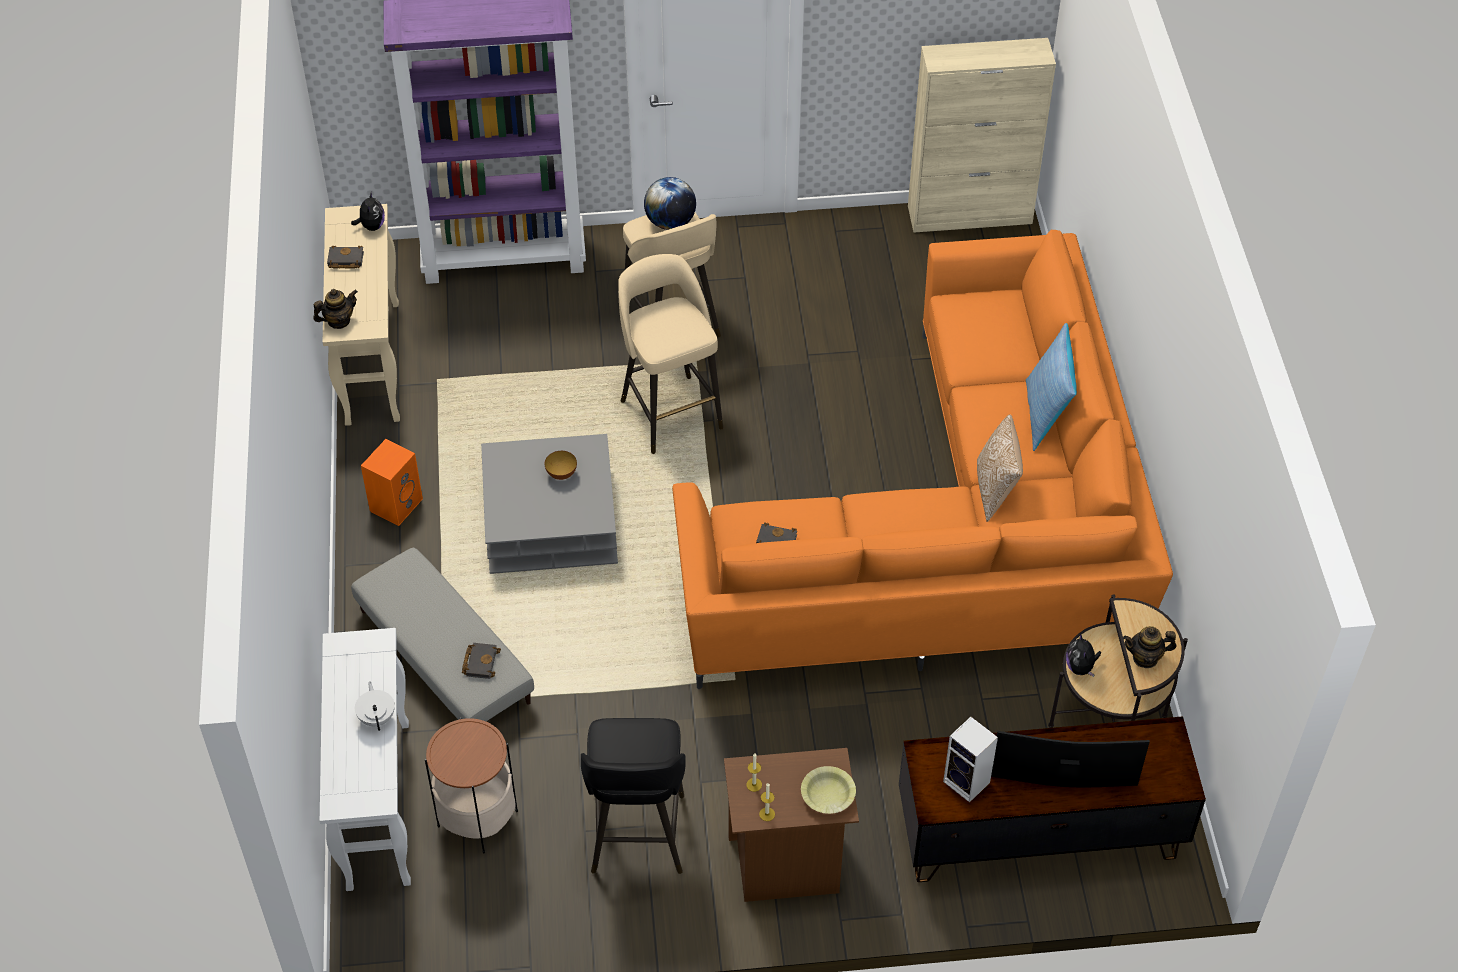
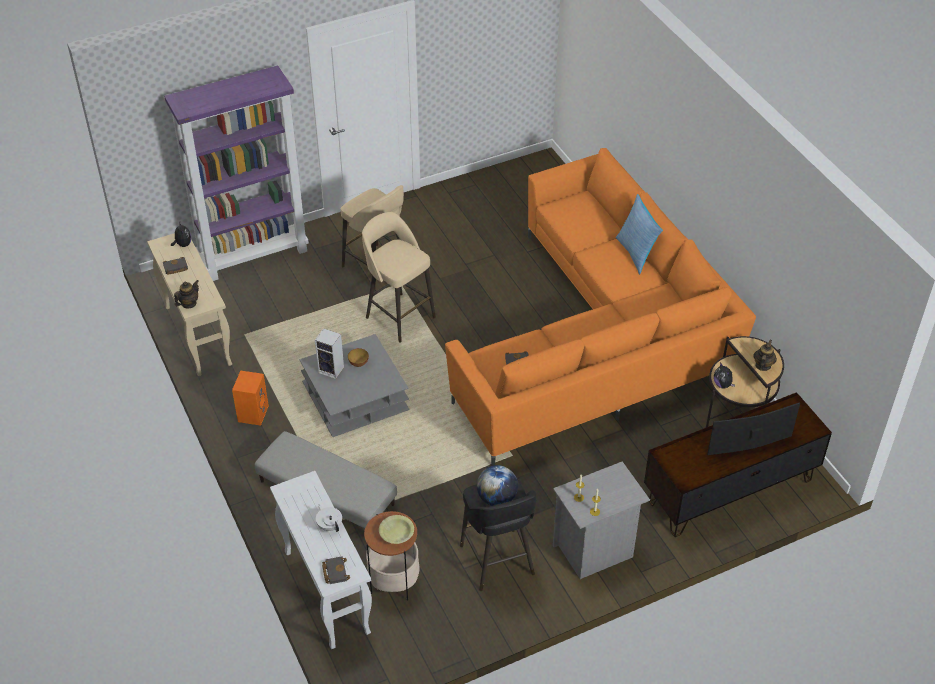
camera: 20 degrees left, 5 degrees down
black book [462,643,501,679] -> black book moved to [322,556,350,584]
globe [644,177,696,230] -> globe moved to [477,465,518,506]
brown nightstand [724,748,859,902] -> grey nightstand [553,461,650,579]
yellow bowl [801,766,856,814] -> yellow bowl moved to [379,515,414,544]
beige cabinet [908,38,1056,233] -> none
speaker [943,717,998,803] -> speaker moved to [315,328,344,379]
pillow [977,414,1023,522] -> none
teapot [1123,626,1177,668] -> teapot turned 135 degrees clockwise [753,340,777,371]

